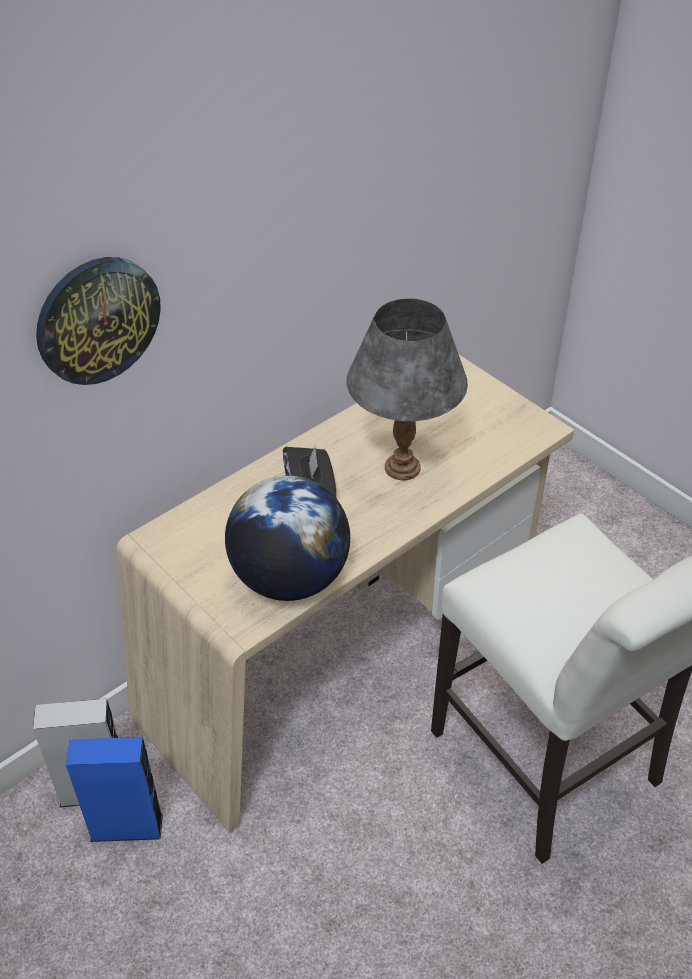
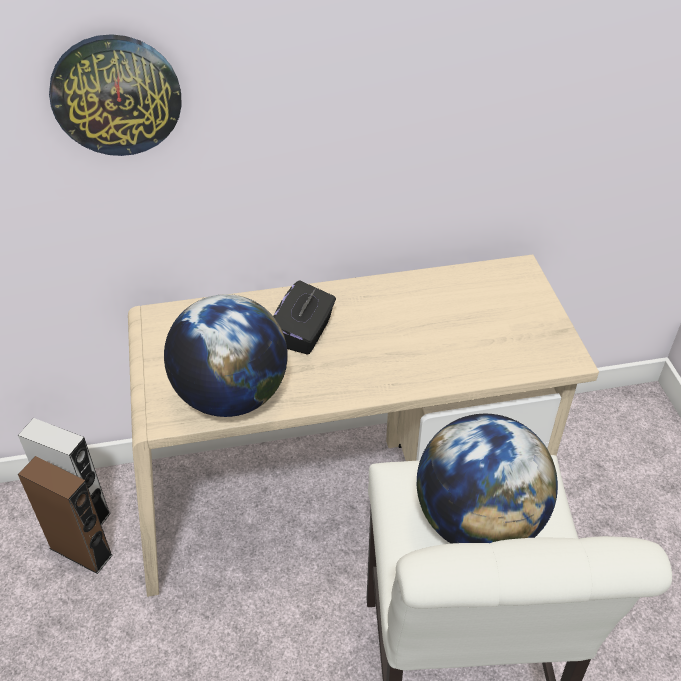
camera: 30 degrees right, 0 degrees up
blue speaker [66,737,163,842] -> brown speaker [18,456,113,574]
grey table lamp [347,298,468,480] -> none
none -> globe [417,414,558,544]

